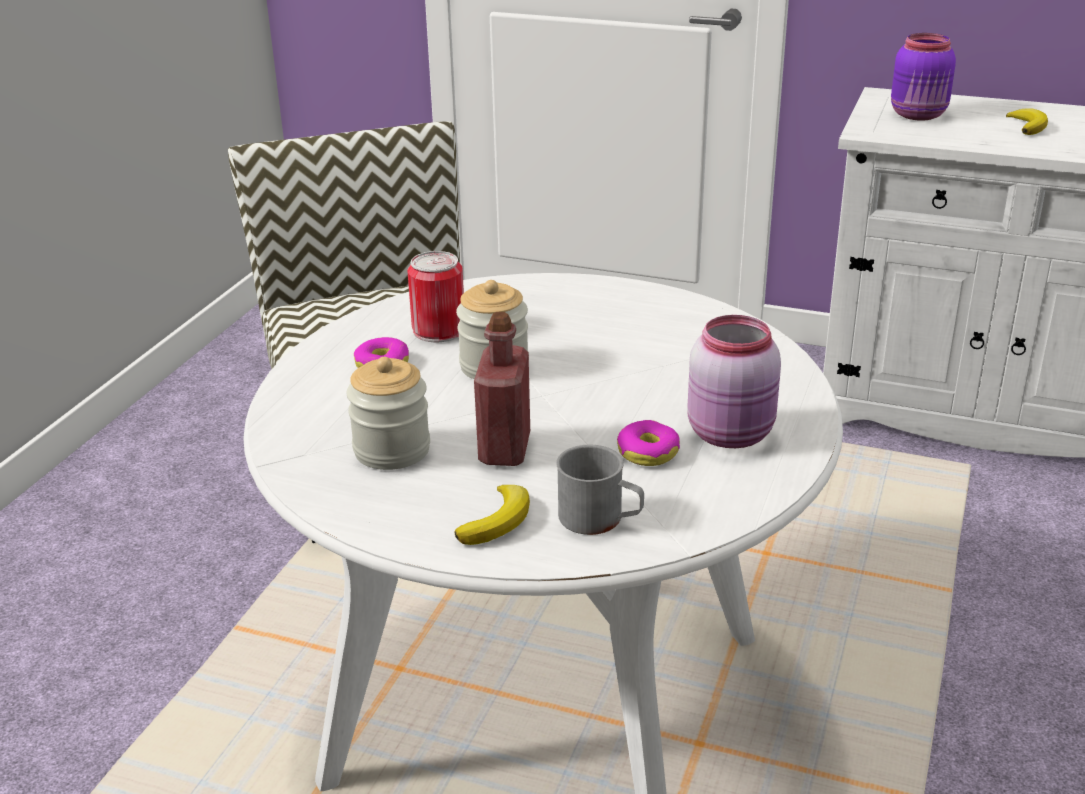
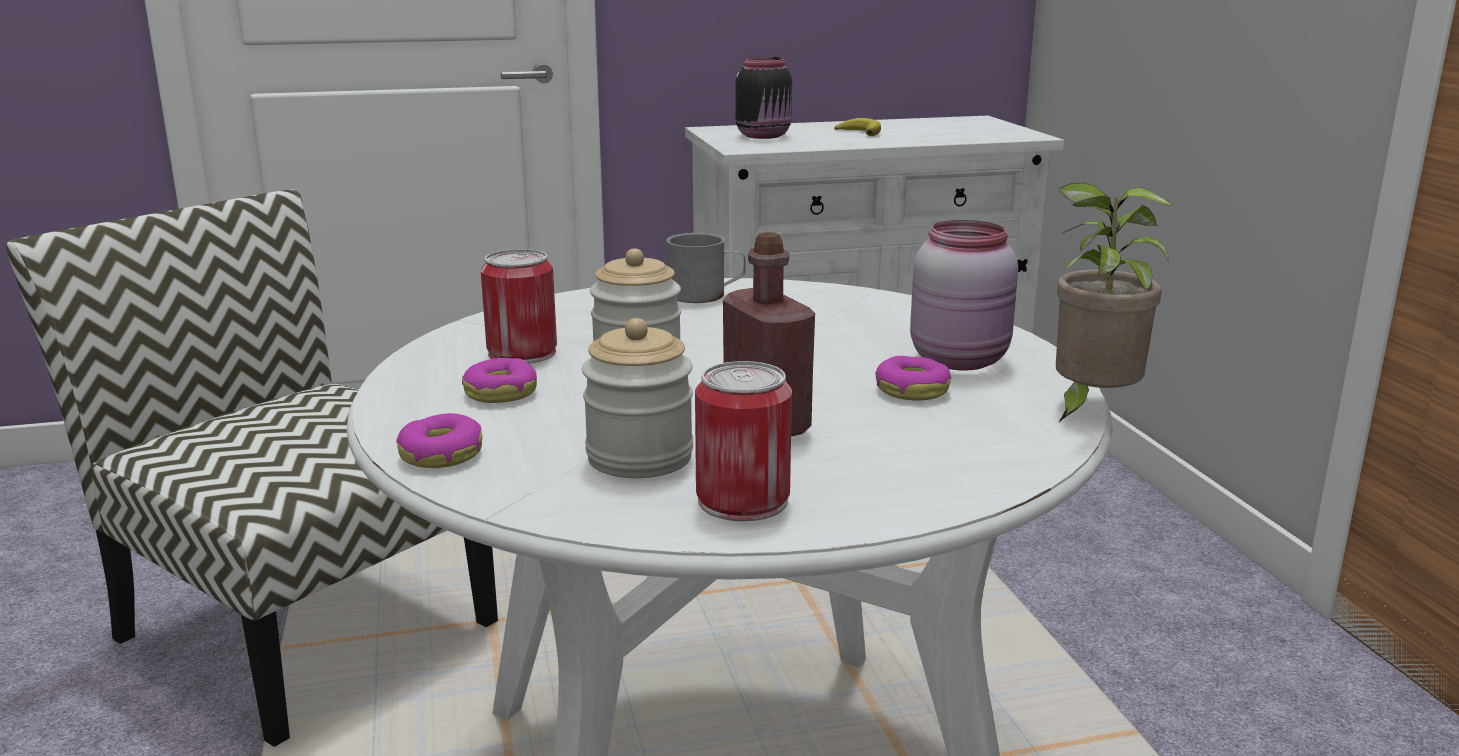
camera: 35 degrees left, 10 degrees down
banana [454,485,530,545] -> none
grey mug [556,445,644,535] -> grey mug moved to [666,233,746,303]
purple jar [891,33,956,121] -> black jar [735,57,792,139]
none -> donut [396,413,482,468]
none -> can [695,361,792,521]
none -> potted plant [1056,183,1172,423]

